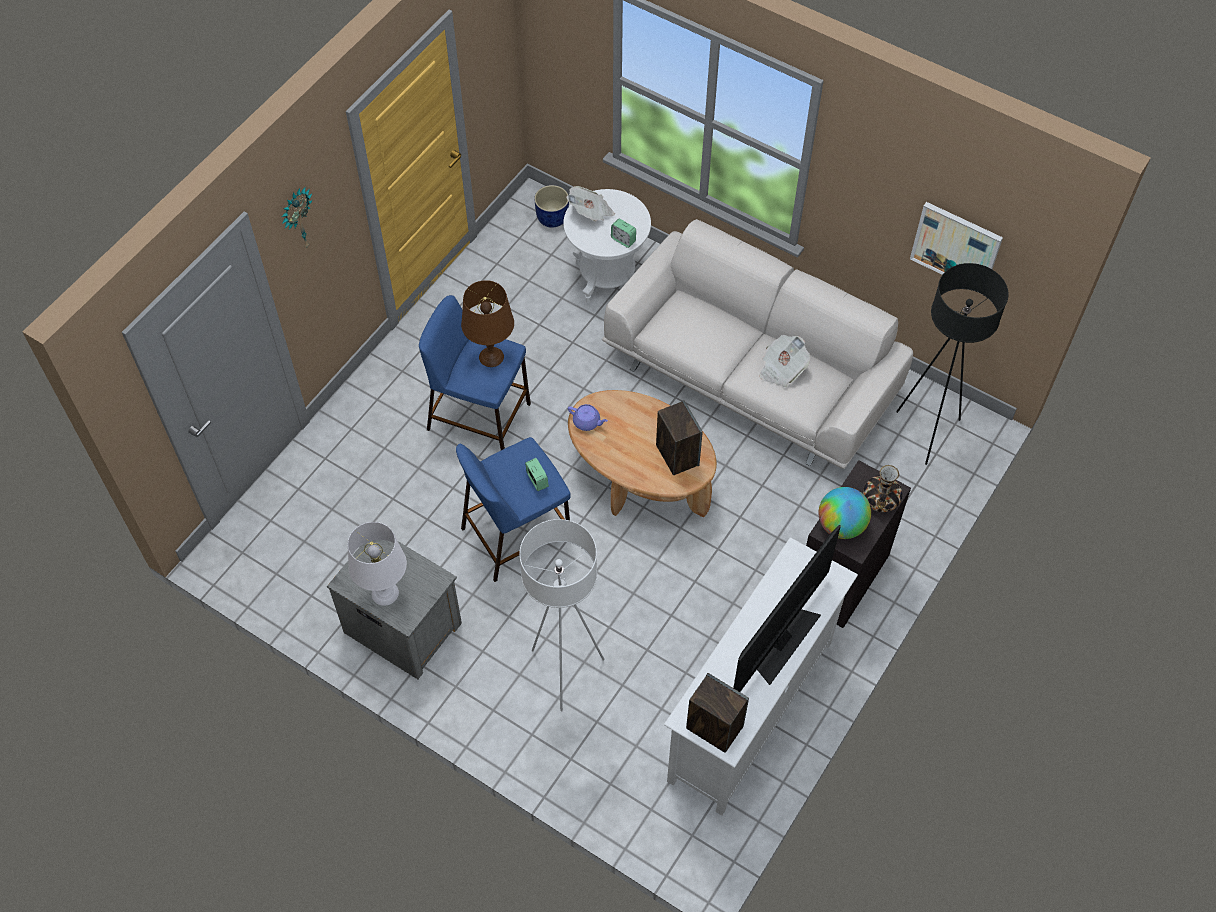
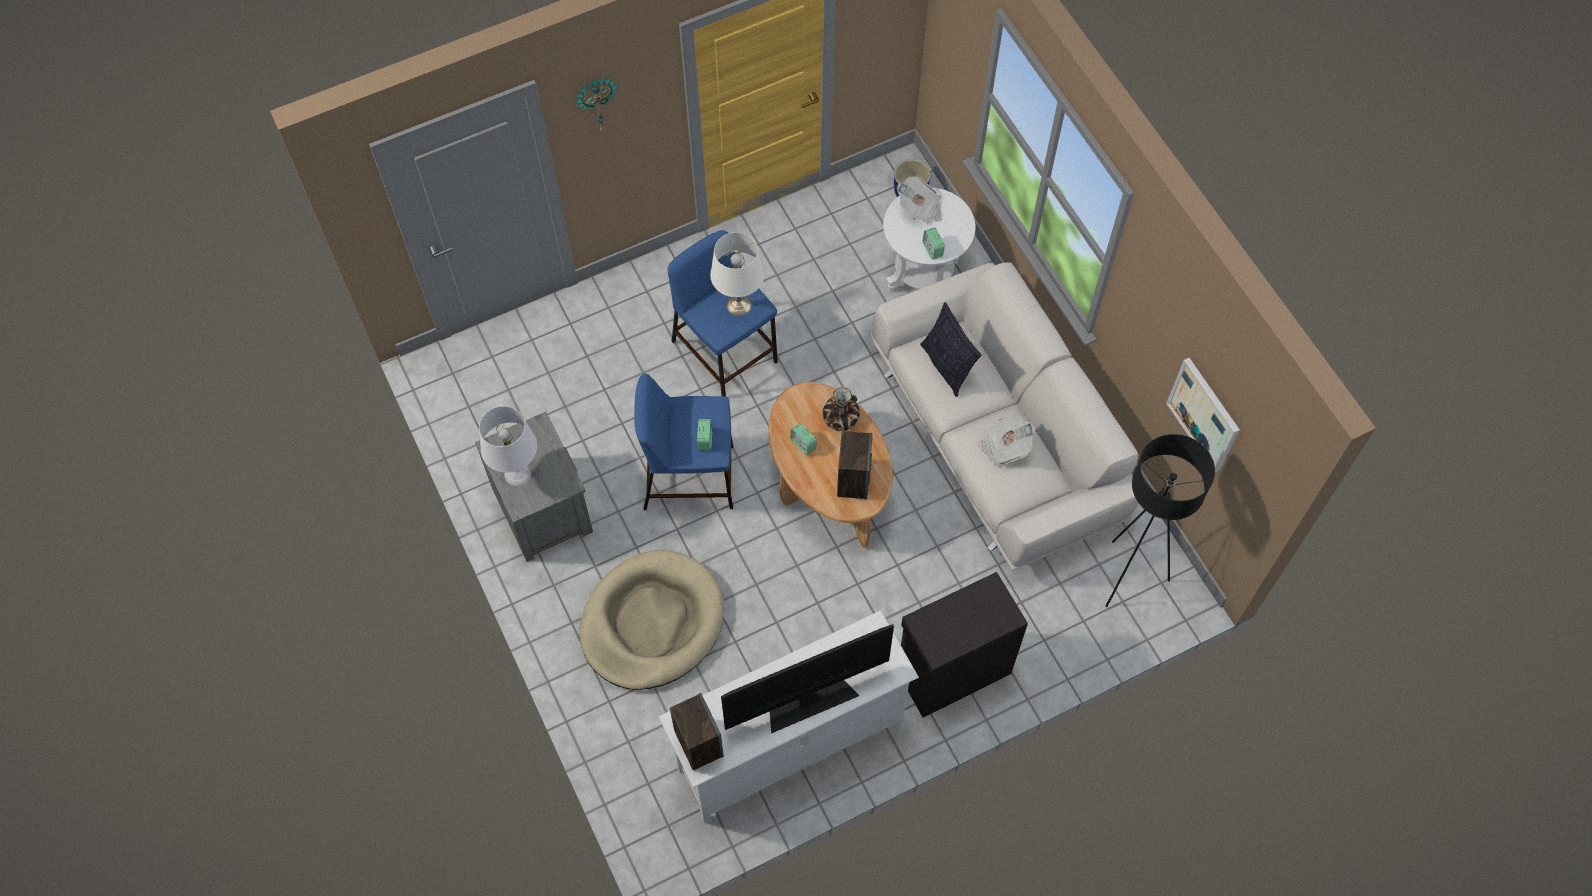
camera: 30 degrees right, 5 degrees up
brown table lamp [461,280,514,367] -> white table lamp [710,232,764,316]
white floor lamp [519,519,604,712] -> beige dog bed [580,550,724,690]
purple teapot [568,404,608,431] -> none
globe [818,487,871,539] -> none
vase [863,465,902,512] -> vase moved to [823,387,860,431]
none -> alarm clock [791,423,817,455]
none -> pillow [920,302,981,397]

